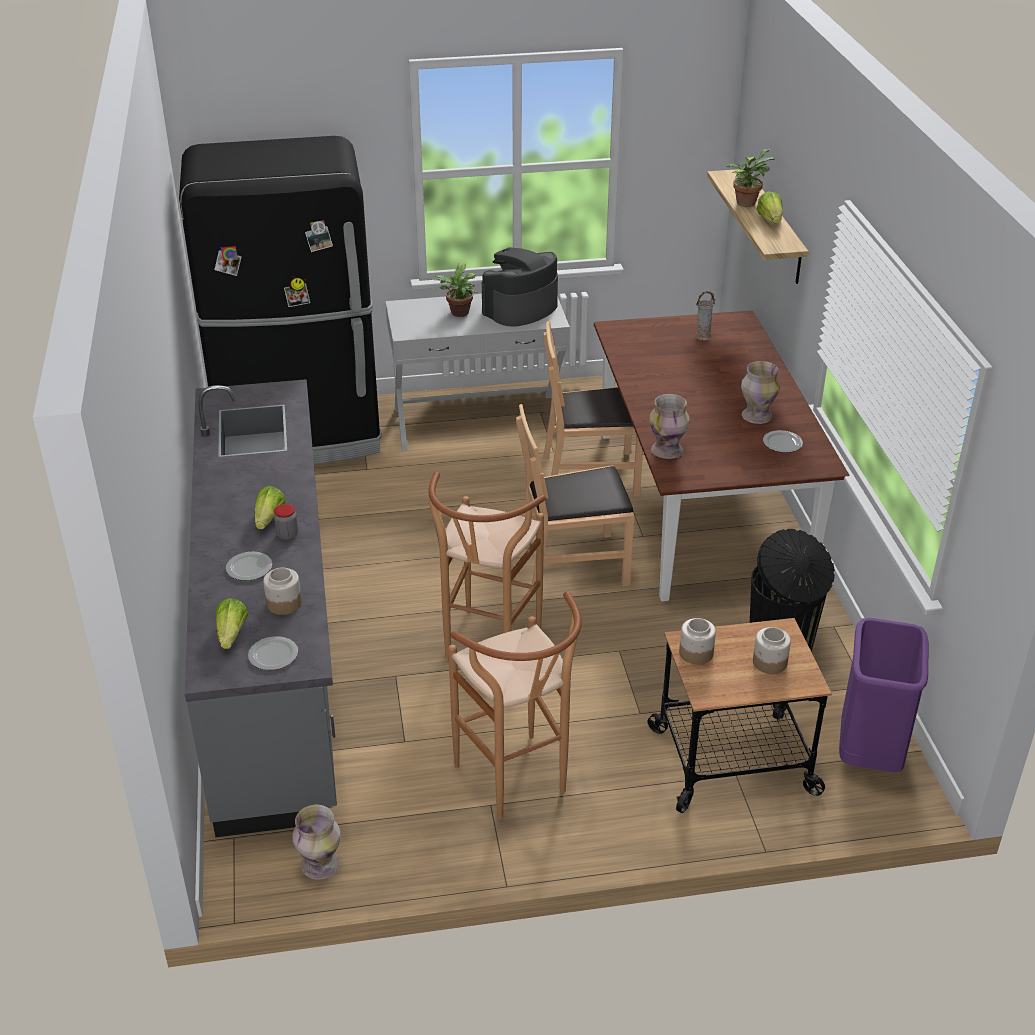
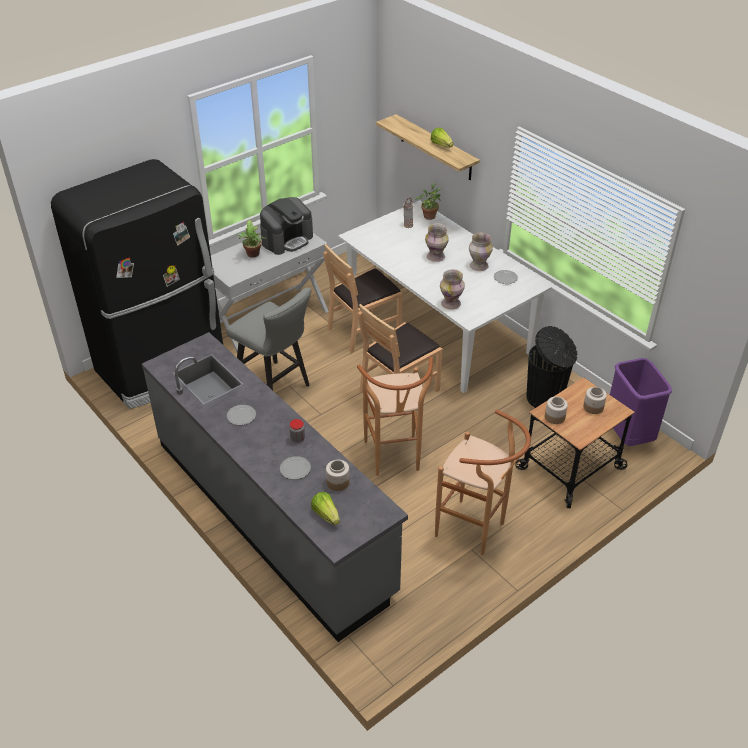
camera: 30 degrees left, 5 degrees up
plate [248,636,298,670] -> plate moved to [227,405,256,425]
lettuce [255,486,286,529] -> none
vase [292,805,341,880] -> vase moved to [425,224,449,262]
coffee machine [482,247,558,326] -> coffee machine turned 150 degrees counterclockwise [260,197,313,255]
brown dining table [594,310,850,601] -> white dining table [338,200,554,393]
potted plant [726,149,774,207] -> potted plant moved to [415,183,442,220]
none -> grey stool [226,287,312,390]

